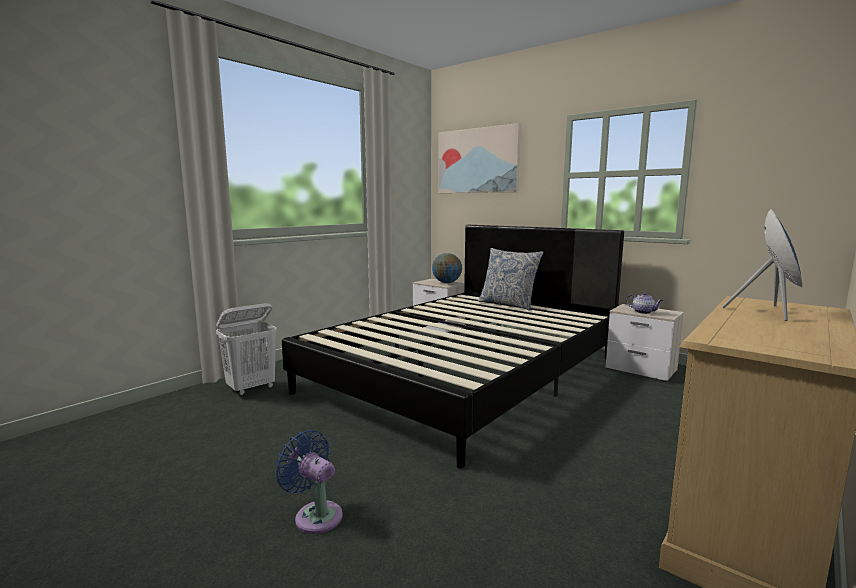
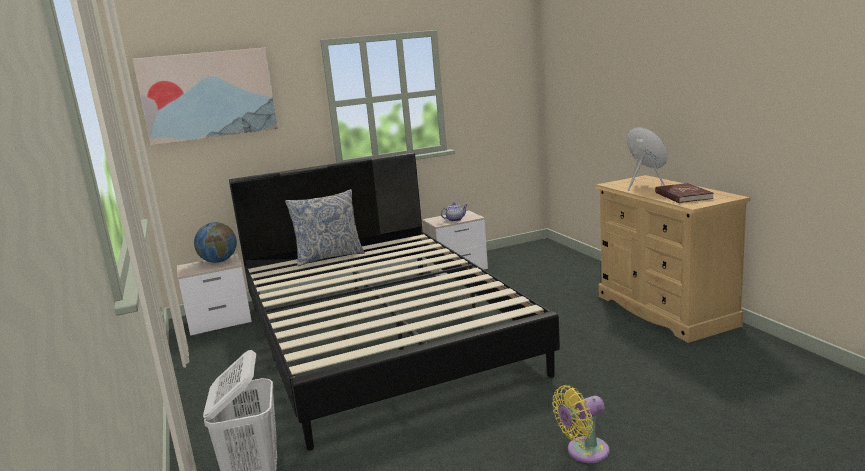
camera: 60 degrees left, 5 degrees up
blue fan [275,430,343,534] -> yellow fan [552,385,610,463]
none -> red book [655,183,713,203]

